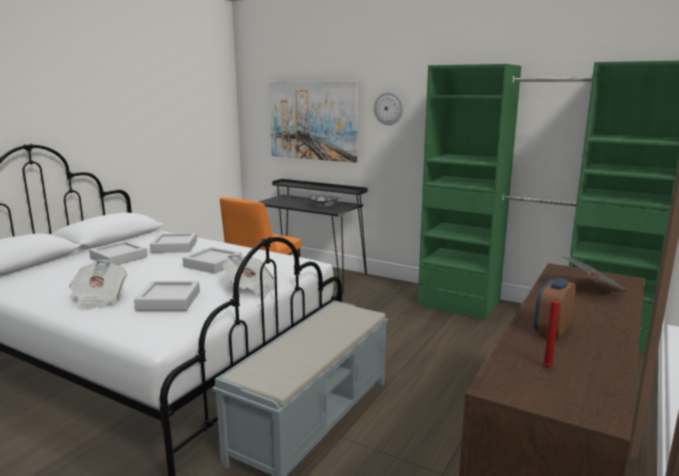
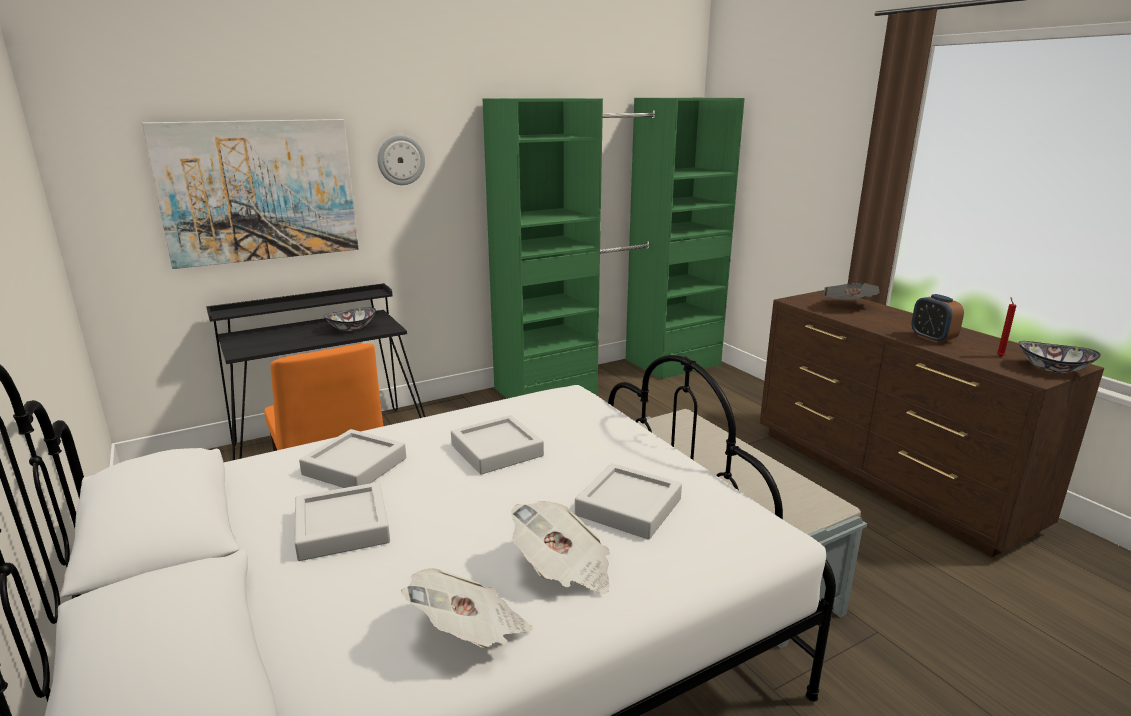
camera: 60 degrees left, 5 degrees up
newspaper [223,254,275,296] -> newspaper moved to [401,568,532,648]
none -> bowl [1019,341,1101,373]

